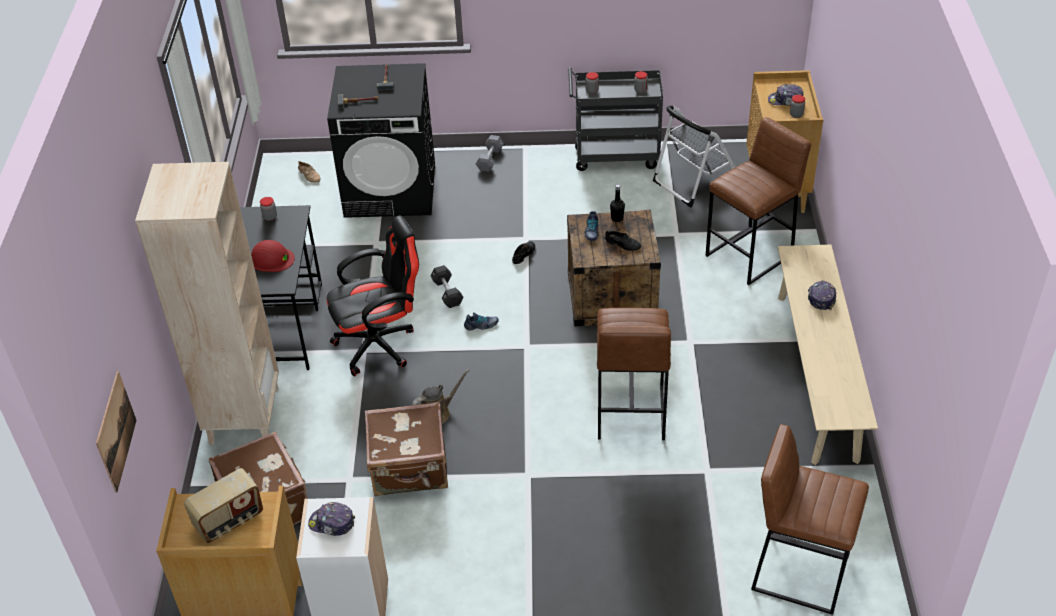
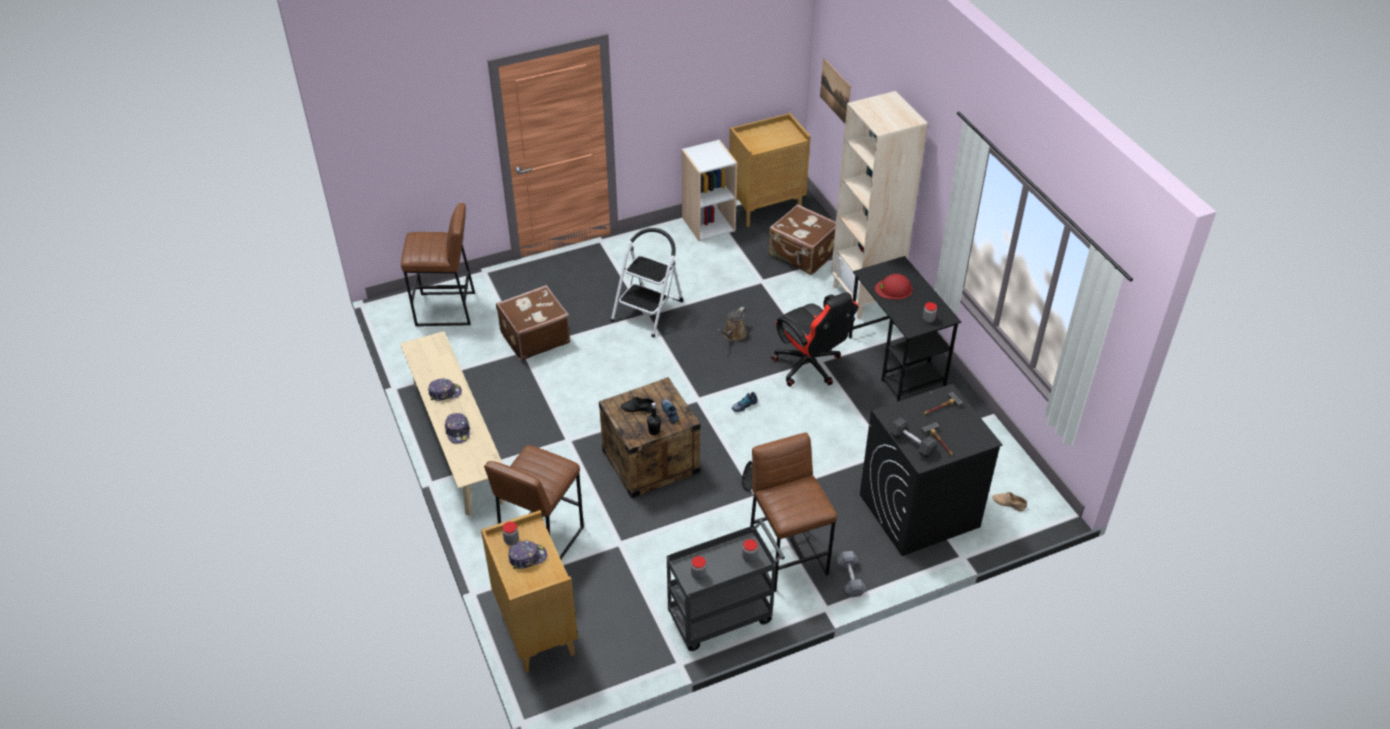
camera: 155 degrees right, 0 degrees up
radio [184,468,263,543] -> none
cap [308,502,355,536] -> cap moved to [428,378,462,401]
black office chair [327,216,419,377] -> black office chair turned 75 degrees counterclockwise [771,292,859,387]
brown suitcase [365,402,448,496] -> brown suitcase moved to [496,285,570,361]
black dumbbell [430,265,464,308] -> black dumbbell moved to [889,417,938,458]
brown stool [597,308,671,440] -> brown stool moved to [750,433,837,592]
step ladder [653,106,735,207] -> step ladder moved to [610,228,683,337]

